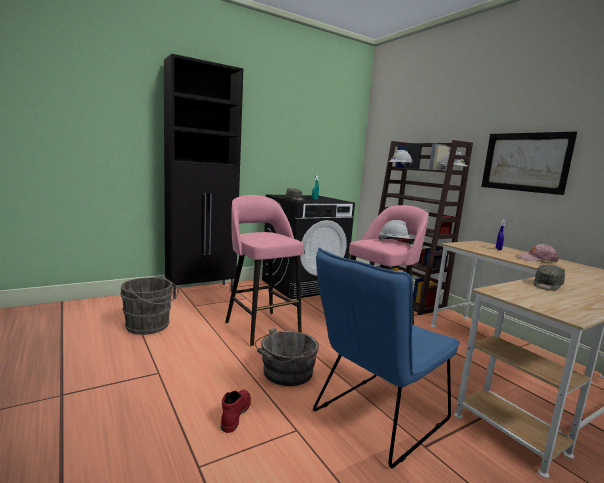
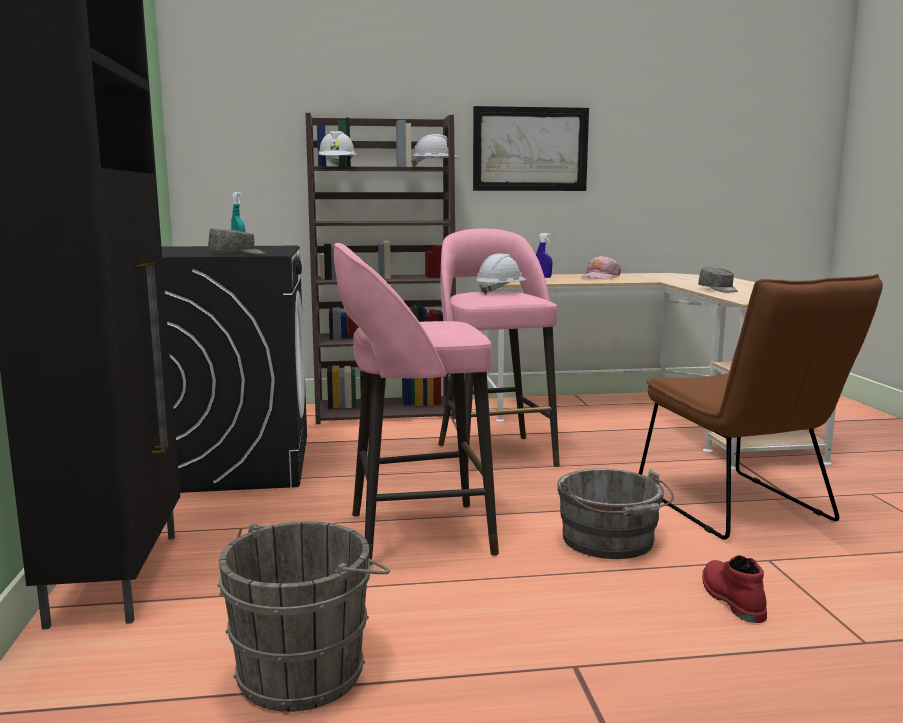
camera: 65 degrees left, 0 degrees up
red boot [221,390,251,433] -> red boot turned 45 degrees clockwise [702,555,767,623]
blue chair [313,248,460,468] -> brown chair [639,274,883,540]

